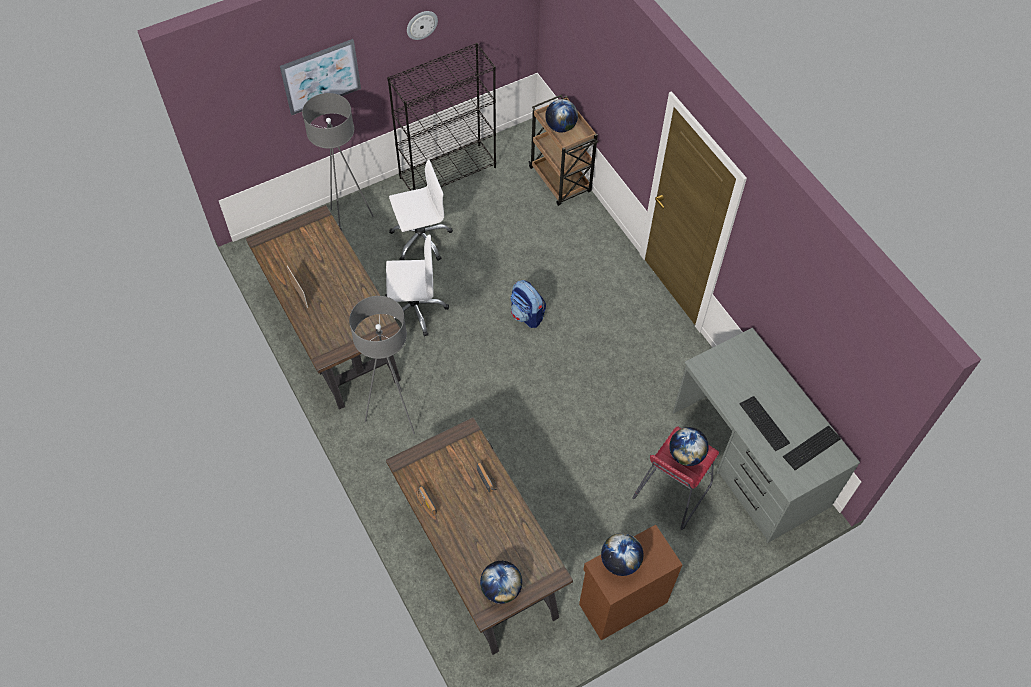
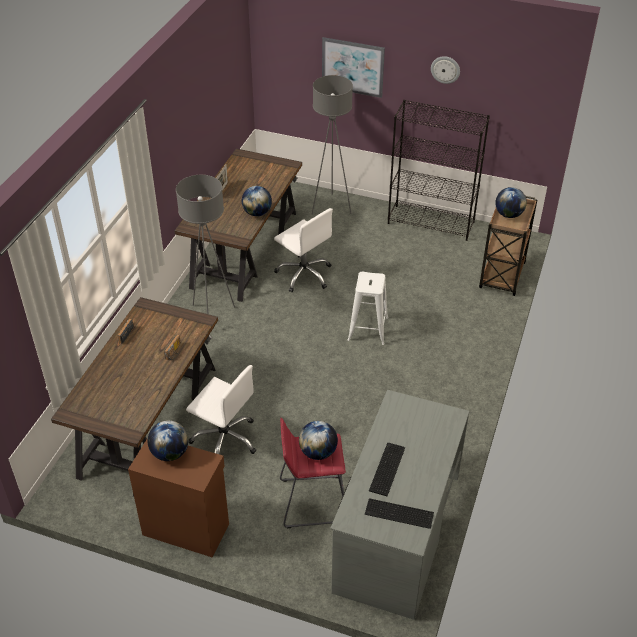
camera: 50 degrees right, 15 degrees down
white office chair [389,160,453,261] -> white office chair moved to [186,365,256,454]
globe [480,561,522,604] -> globe moved to [242,186,272,216]
backpack [511,280,546,328] -> white stool [348,272,388,345]

